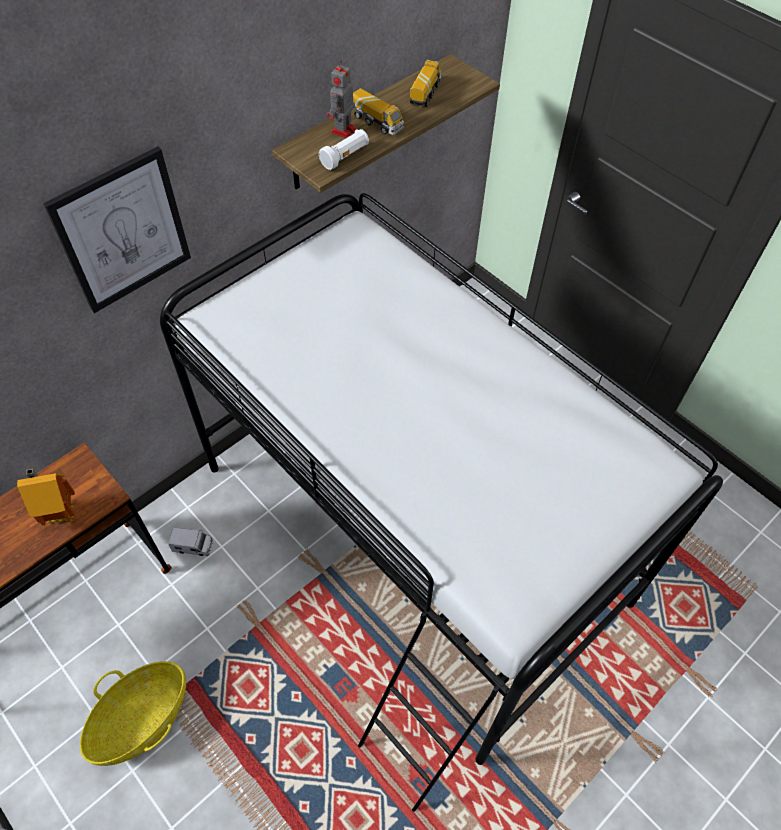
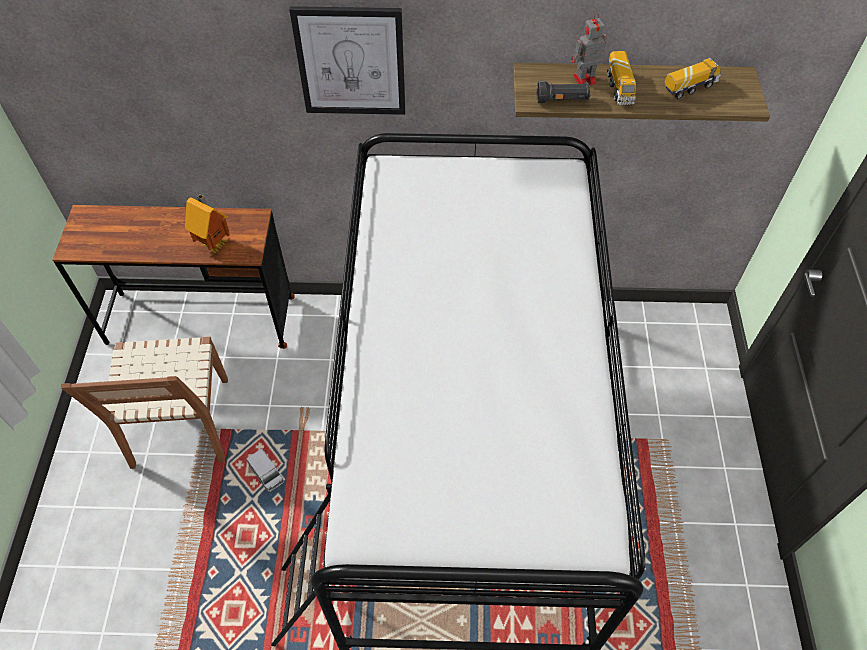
camera: 45 degrees right, 0 degrees up
basket [80,661,186,766] -> chair [61,336,228,469]
toy truck [168,527,213,556] -> toy truck moved to [246,449,284,492]
white flashlight [319,129,369,170] -> black flashlight [537,81,590,103]

